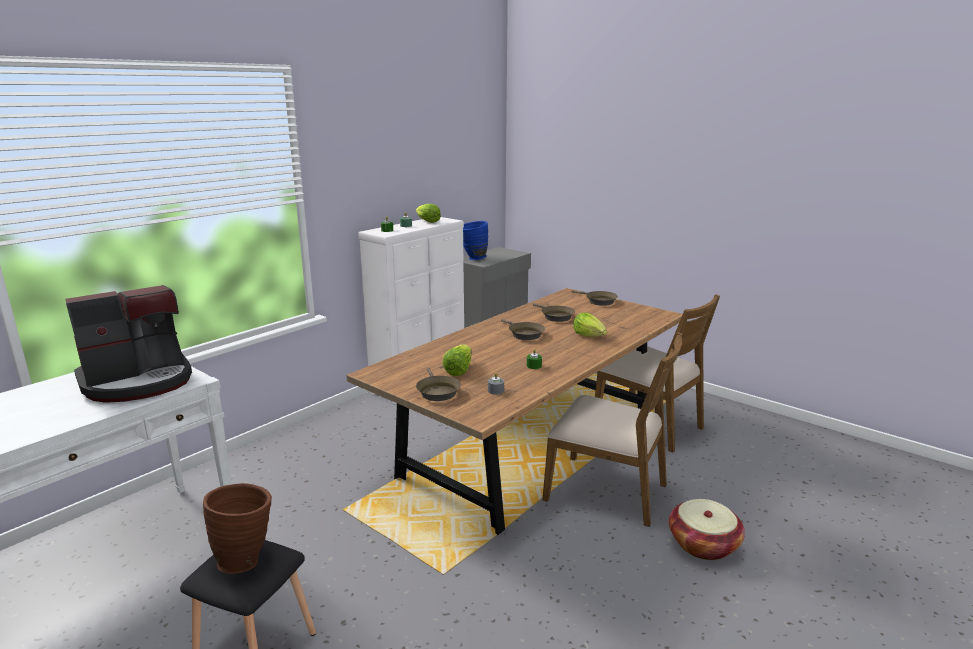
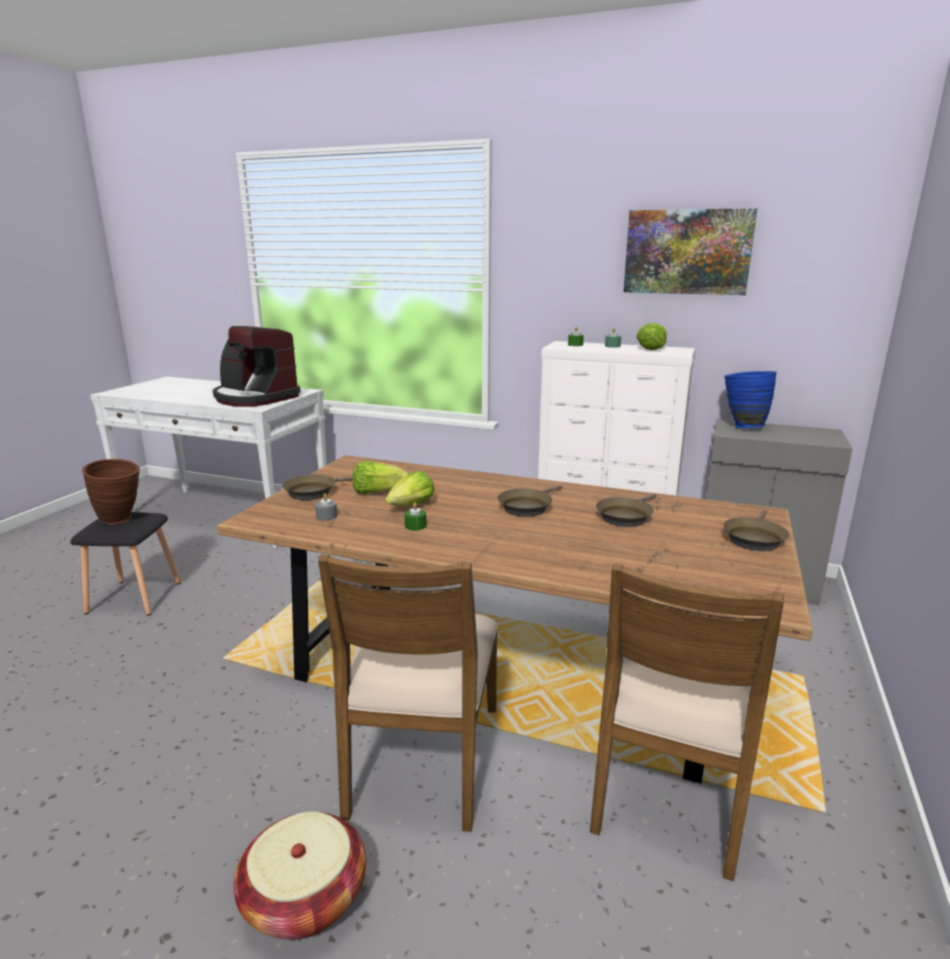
camera: 70 degrees right, 0 degrees up
lettuce [573,313,607,337] -> lettuce moved to [385,471,434,506]
none -> picture [624,208,757,295]

